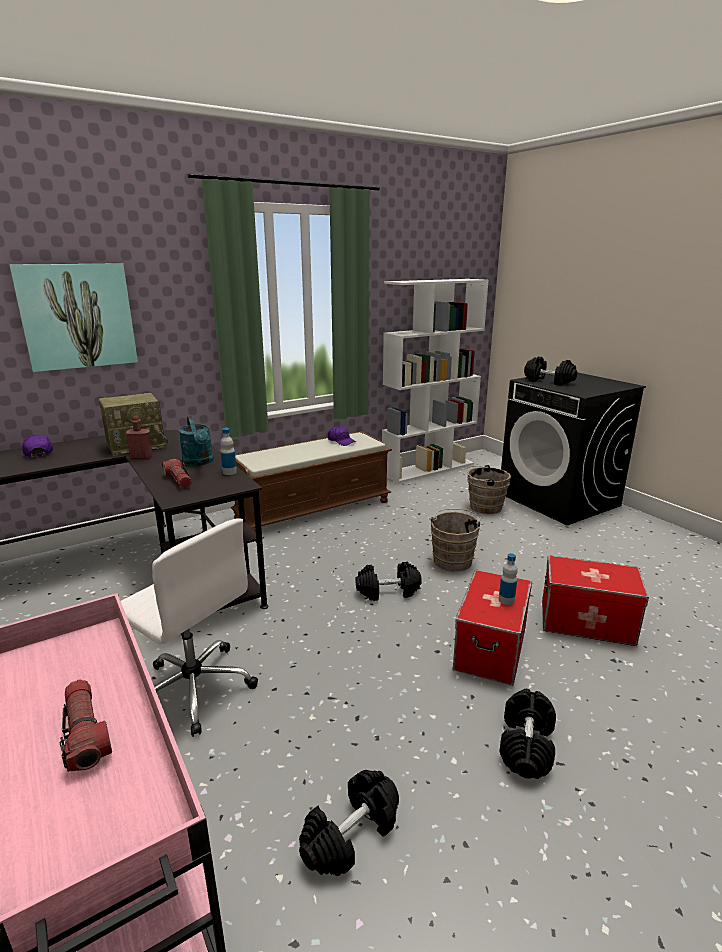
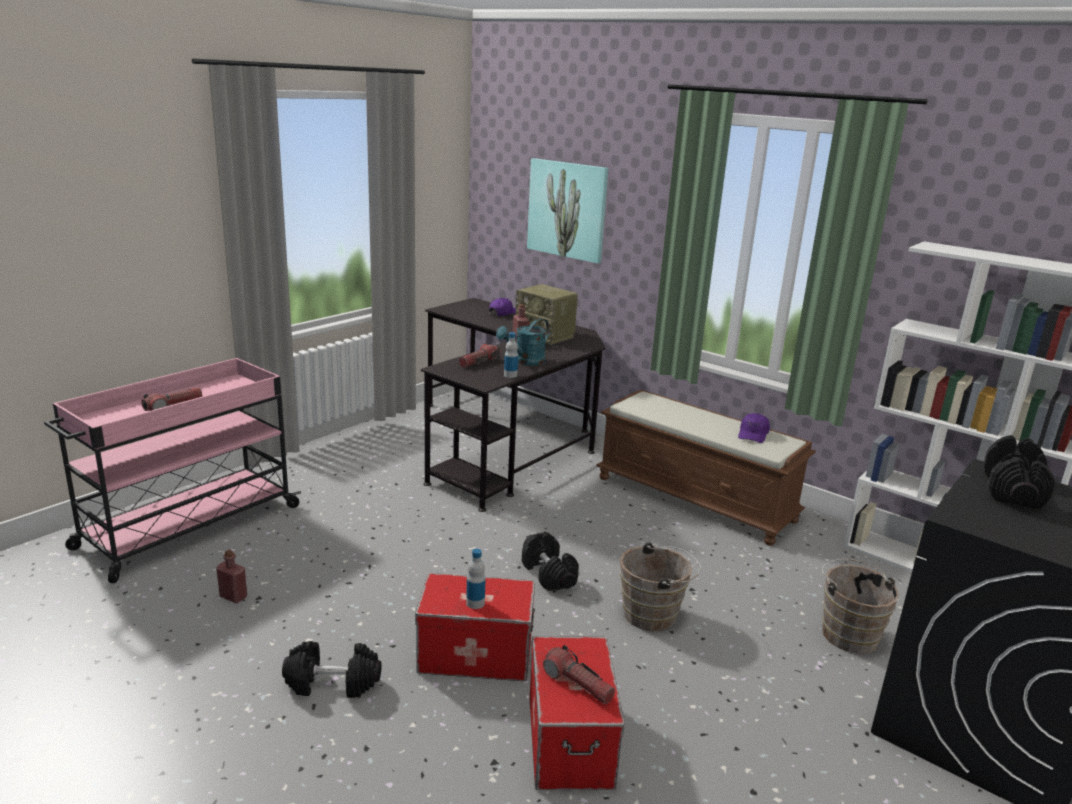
camera: 70 degrees right, 0 degrees up
white office chair [121,518,258,737] -> none
black dumbbell [299,770,399,876] -> red bottle [216,549,247,603]
none -> flashlight [543,645,615,704]

